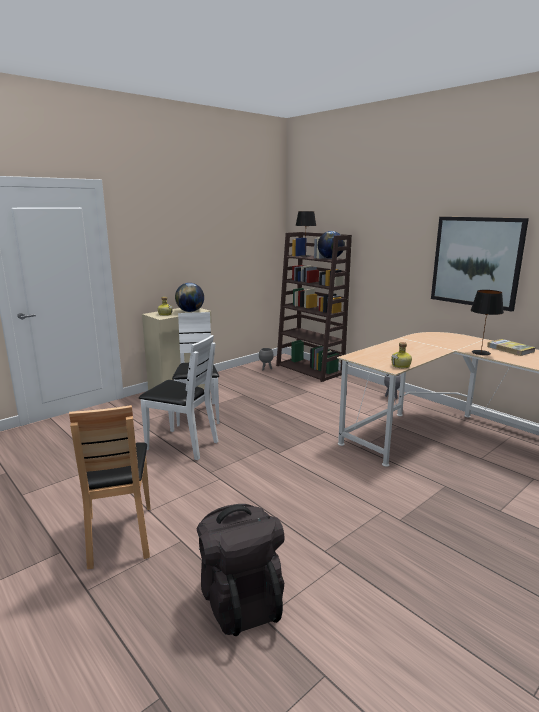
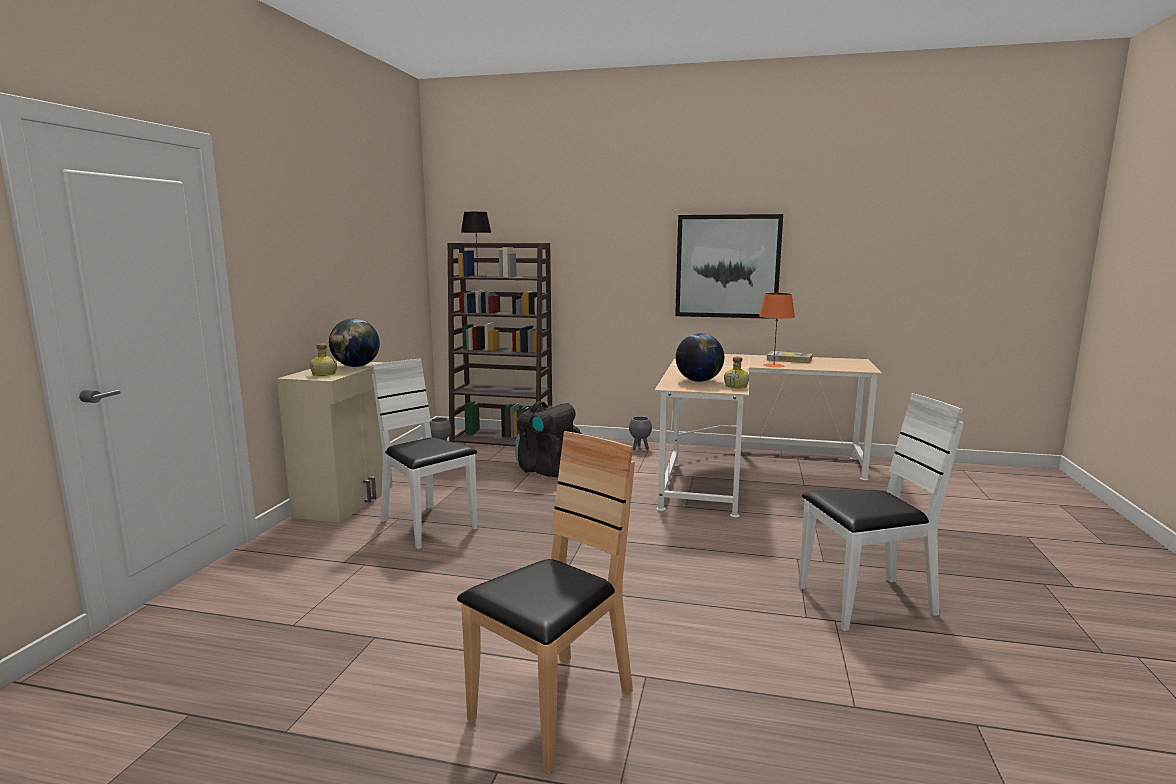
camera: 35 degrees left, 5 degrees down
brown chair [69,405,150,569] -> brown chair turned 90 degrees counterclockwise [457,431,635,773]
white chair [139,335,218,460] -> white chair moved to [798,393,964,631]
black backpack [197,504,285,636] -> black backpack moved to [515,401,582,478]
globe [318,231,345,259] -> globe moved to [676,333,724,382]
black table lamp [471,290,504,355] -> orange table lamp [759,293,795,367]

